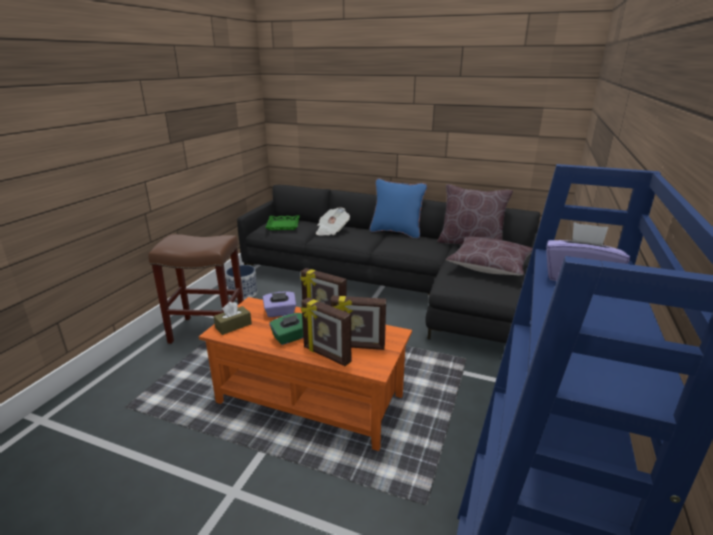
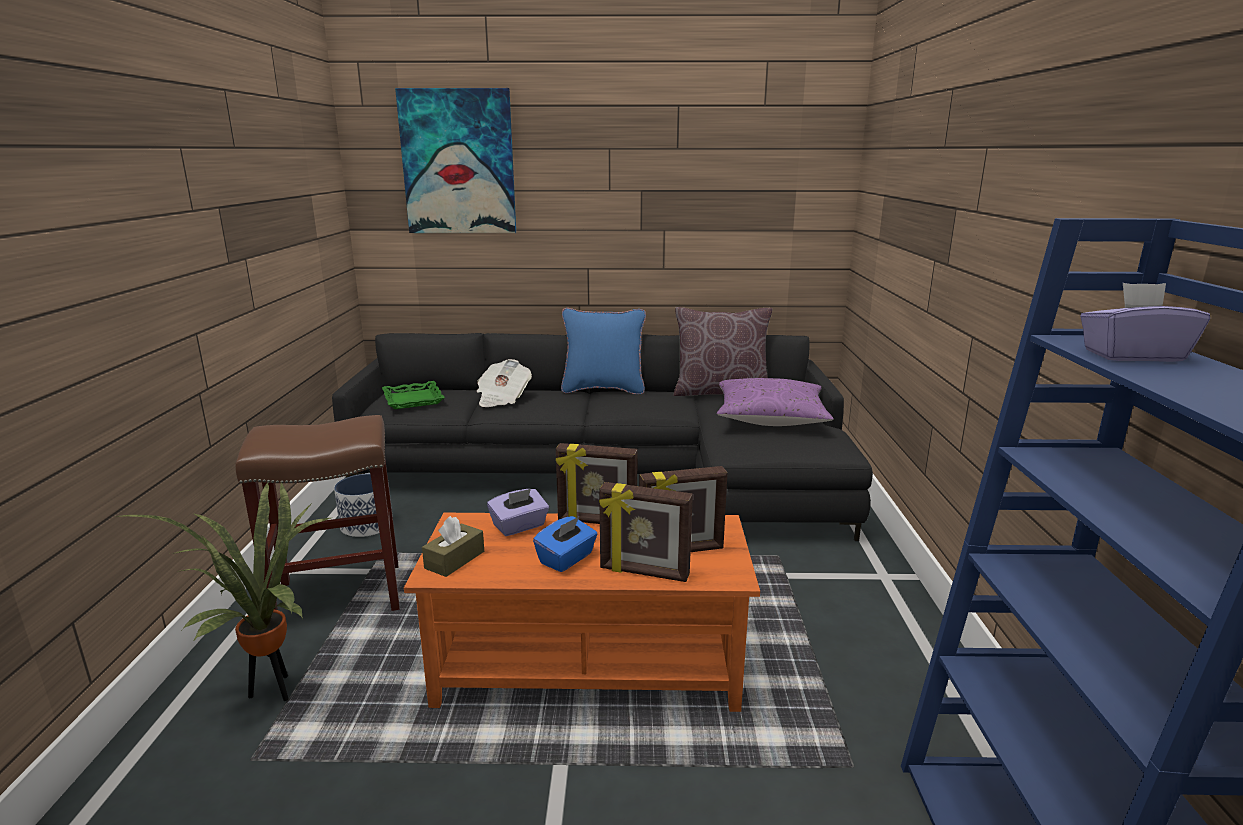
camera: 20 degrees left, 5 degrees down
green tissue box [270,313,303,345] -> blue tissue box [533,516,598,572]
brown pillow [446,236,533,275] -> purple pillow [717,378,834,426]
none -> potted plant [119,481,331,701]
none -> picture [395,88,516,233]

